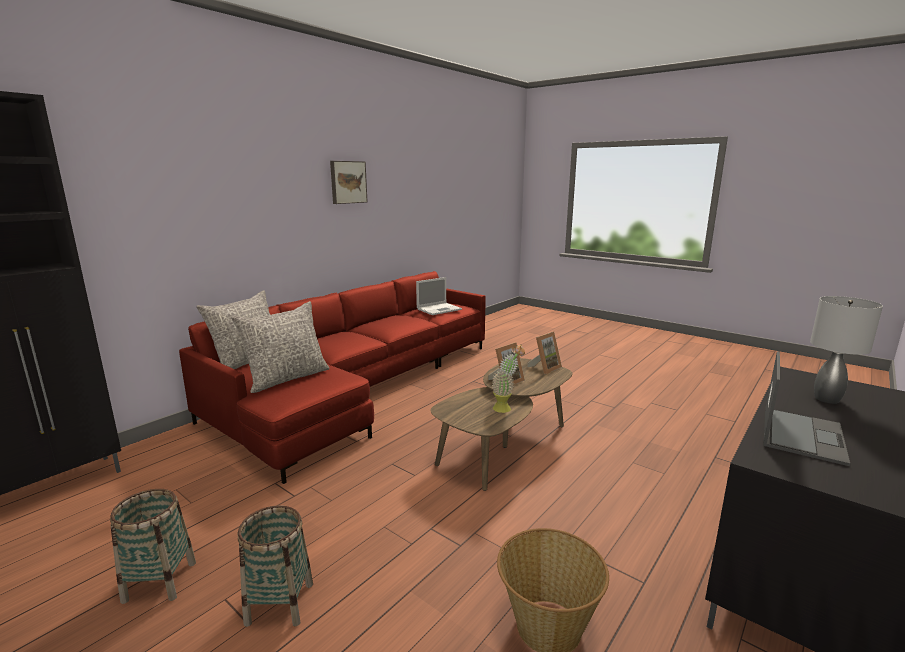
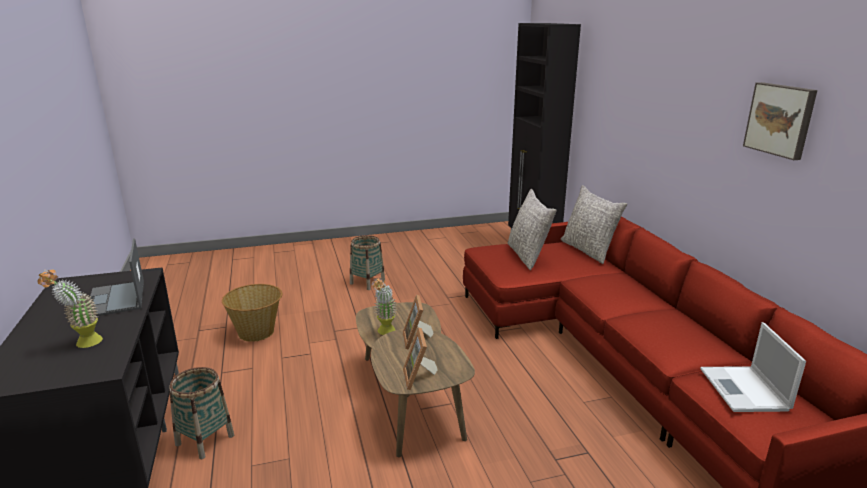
camera: 125 degrees right, 5 degrees up
basket [110,489,196,604] -> basket moved to [169,367,234,459]
grey table lamp [810,296,883,404] -> potted plant [38,270,103,348]

